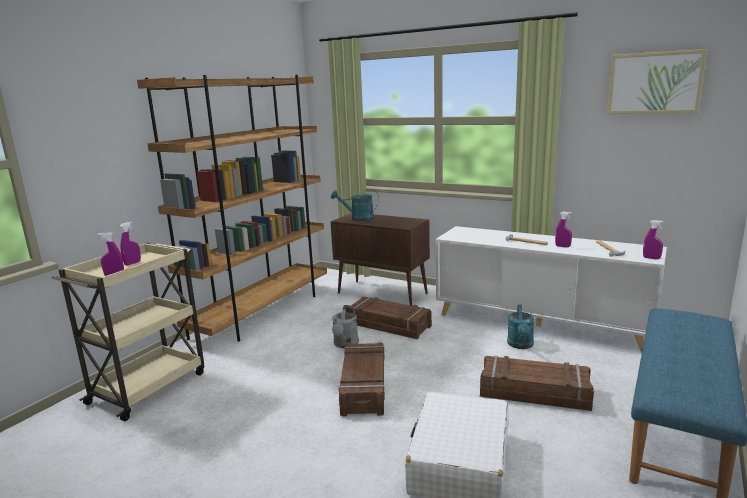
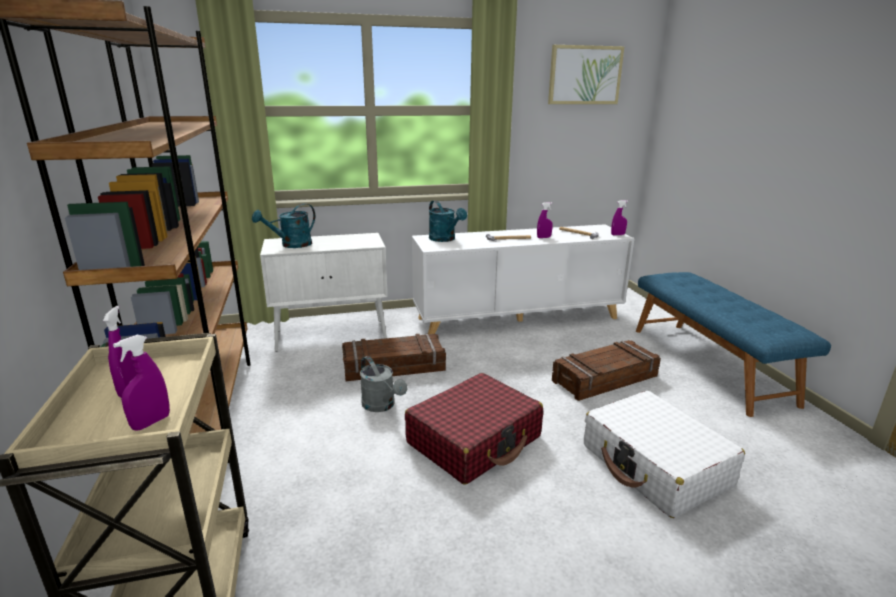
camera: 45 degrees left, 5 degrees up
brown cabinet [331,213,430,306] -> white cabinet [260,233,387,351]
crate [339,342,385,416] -> red suitcase [405,373,543,485]
turquoise watering can [507,304,534,349] -> turquoise watering can moved to [429,200,467,242]

